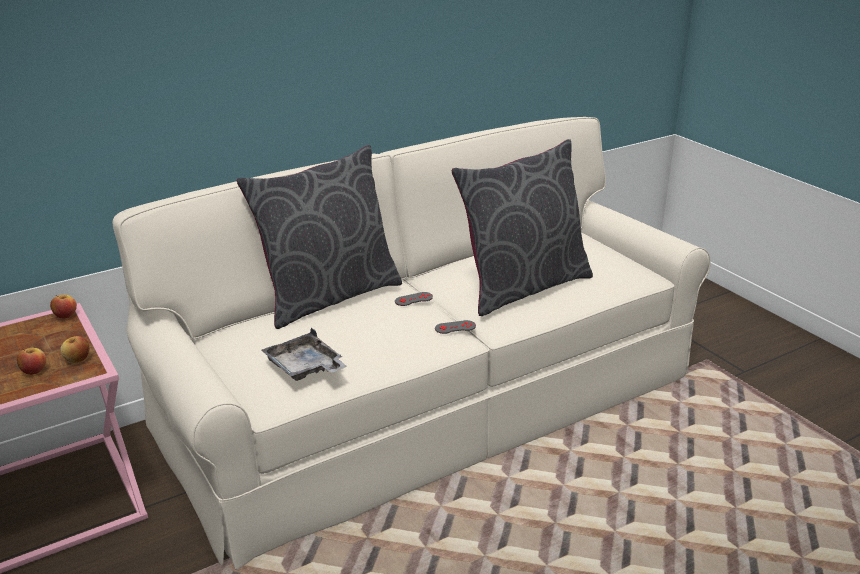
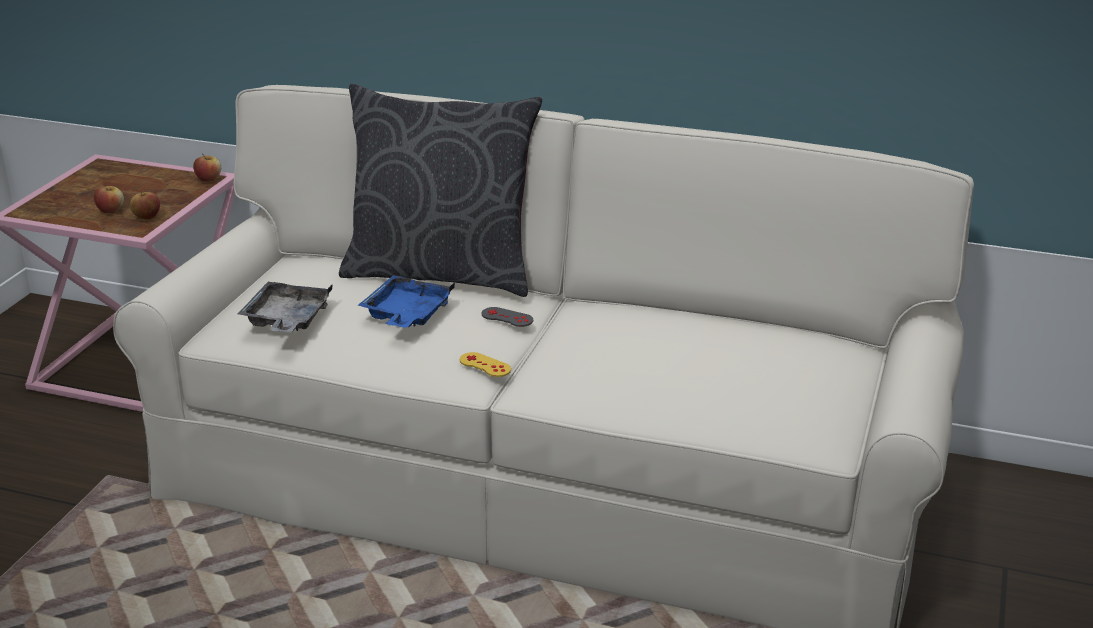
camera: 50 degrees right, 0 degrees up
grey game controller [435,320,476,334] -> yellow game controller [460,352,511,377]
grey pillow [452,139,593,316] -> none
none -> blue tray [358,275,455,328]

